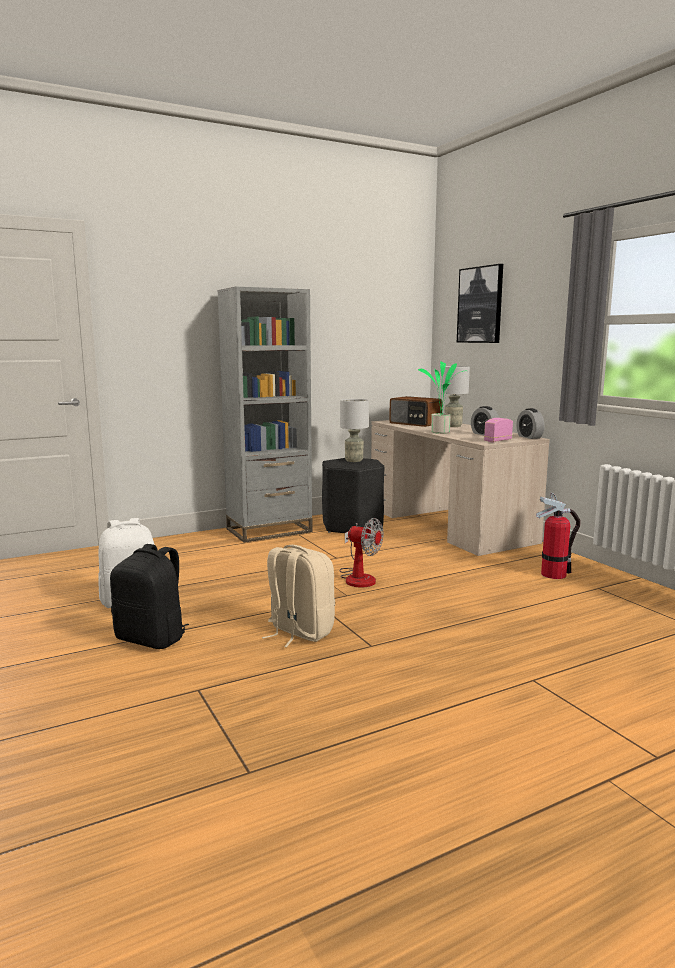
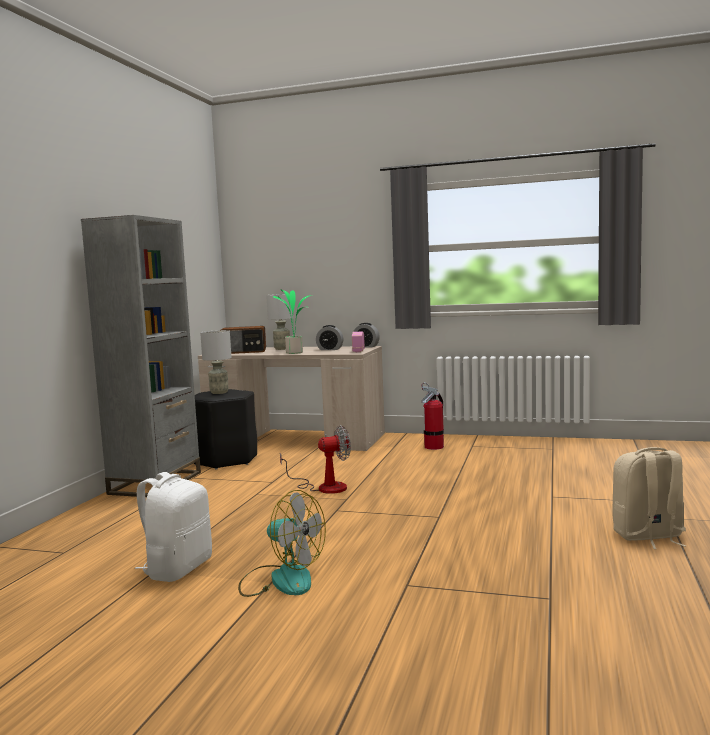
camera: 45 degrees left, 5 degrees down
black backpack [110,544,189,649] -> fan [238,490,326,597]
beige backpack [262,545,335,648] -> beige backpack moved to [612,447,686,549]
picture [457,264,503,343] -> none

